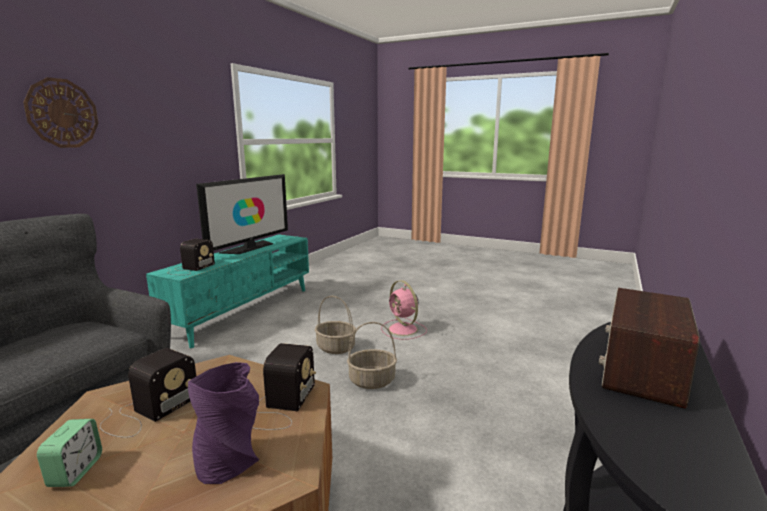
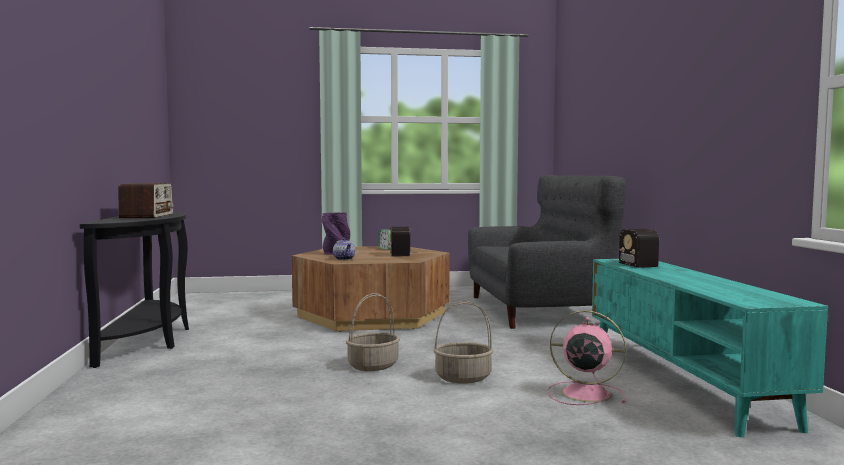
camera: 145 degrees right, 10 degrees down
wall clock [23,77,98,148] -> none
television [196,174,288,254] -> none
radio [252,343,316,430] -> teapot [333,238,355,260]
pink fan [381,280,427,340] -> pink fan moved to [547,310,626,405]

